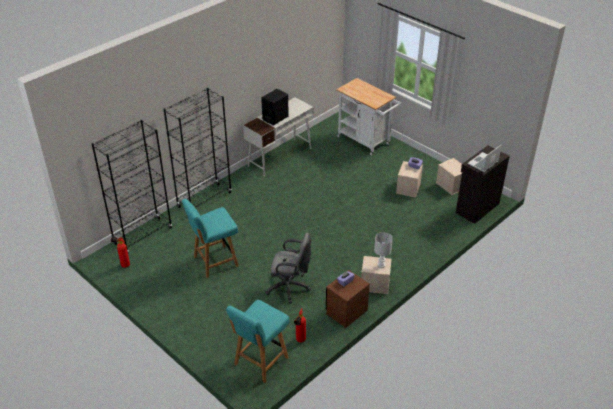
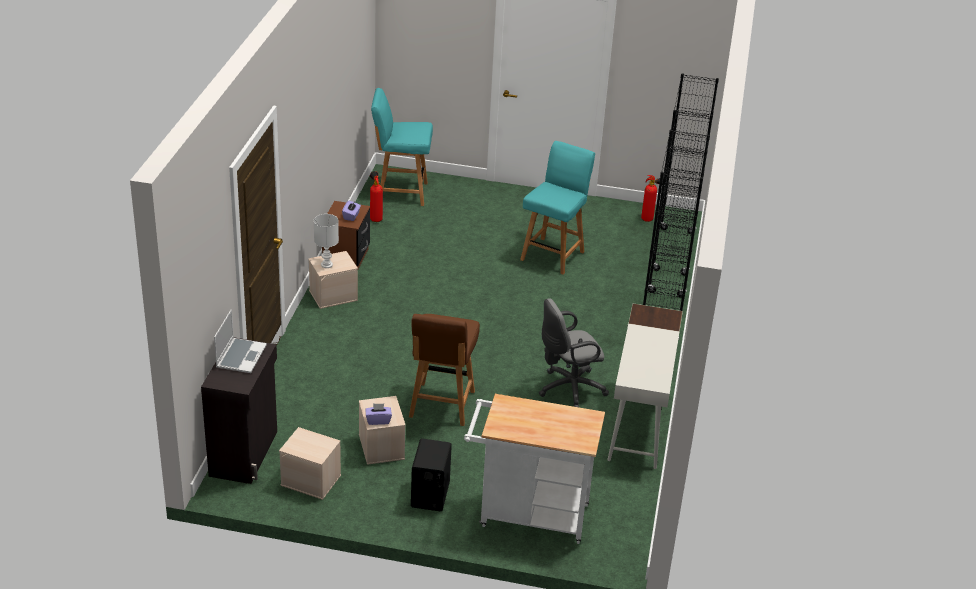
camera: 145 degrees right, 5 degrees down
turquoise chair [226,300,289,383] -> turquoise chair turned 90 degrees counterclockwise [371,88,433,206]
black speaker [261,89,289,126] -> black speaker moved to [411,439,452,511]
grey office chair [265,233,311,303] -> grey office chair moved to [539,298,609,407]
none -> brown chair [409,314,480,426]

